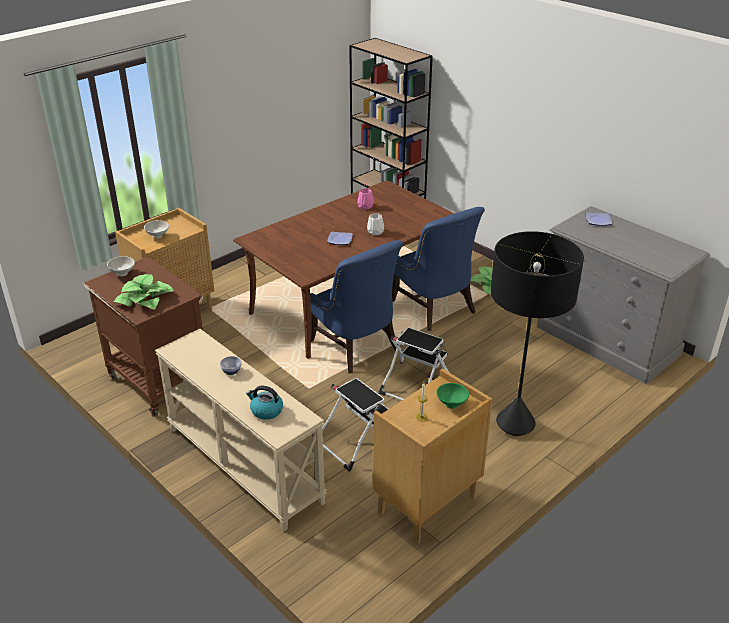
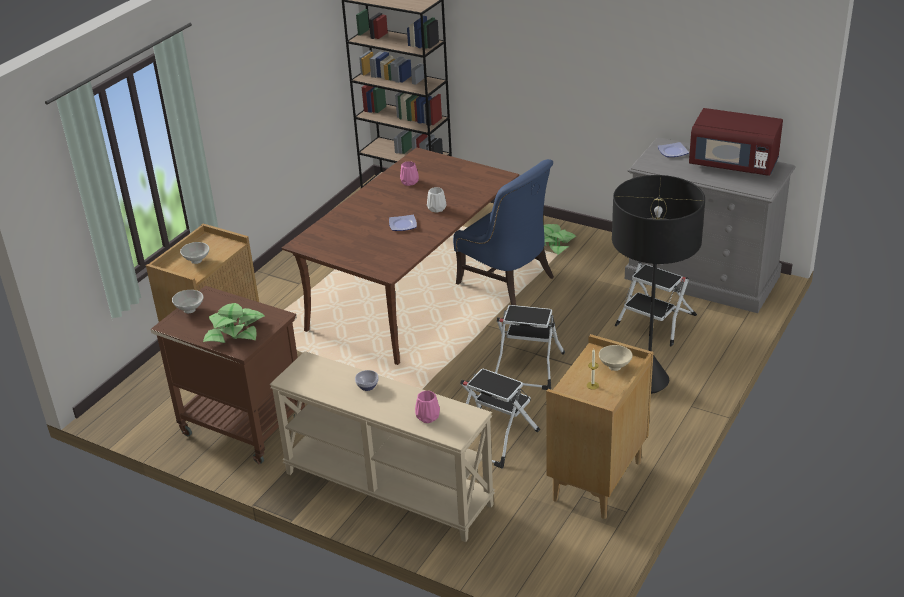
camera: 15 degrees left, 0 degrees up
kettle [246,386,283,420] -> pink vase [415,391,440,423]
blue chair [310,240,403,373] -> none
green bowl [436,383,469,409] -> beige bowl [599,345,633,371]
none -> step ladder [615,262,697,347]
none -> red microwave [689,108,783,176]

